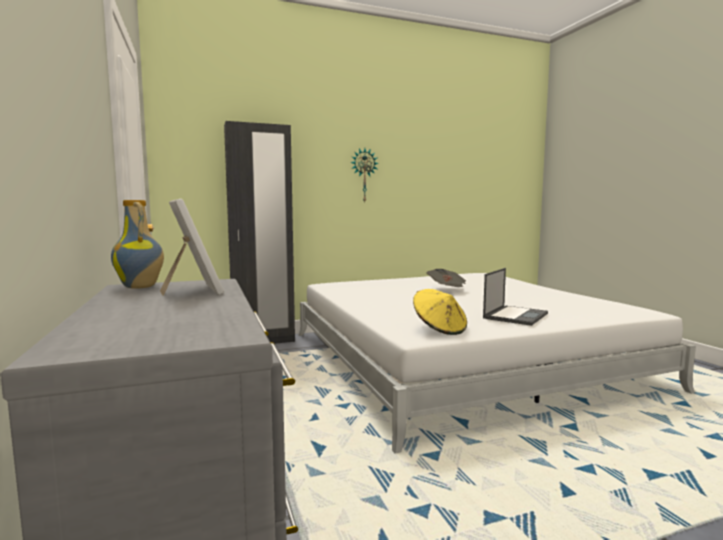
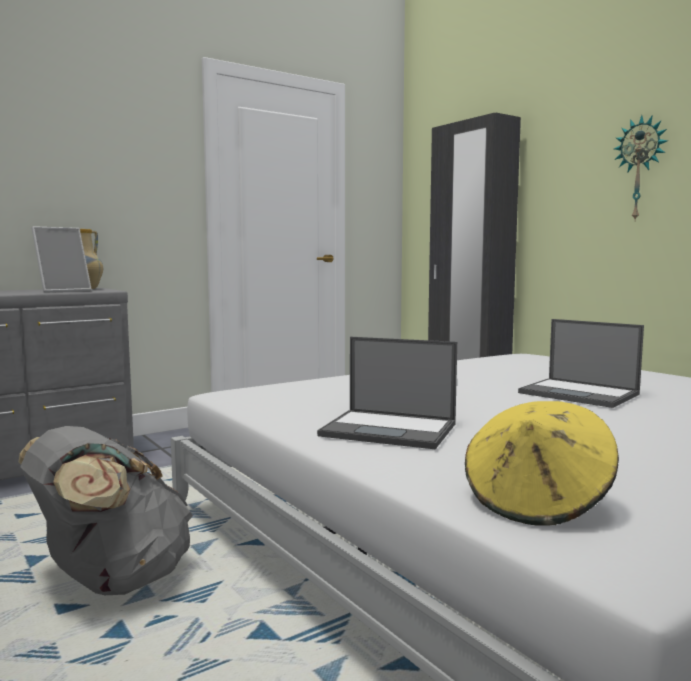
camera: 75 degrees right, 0 degrees up
yellow hat [413,289,467,335] -> yellow hat moved to [465,401,619,526]
newspaper [426,269,466,287] -> laptop [518,319,644,408]
none -> grey backpack [19,426,193,595]

